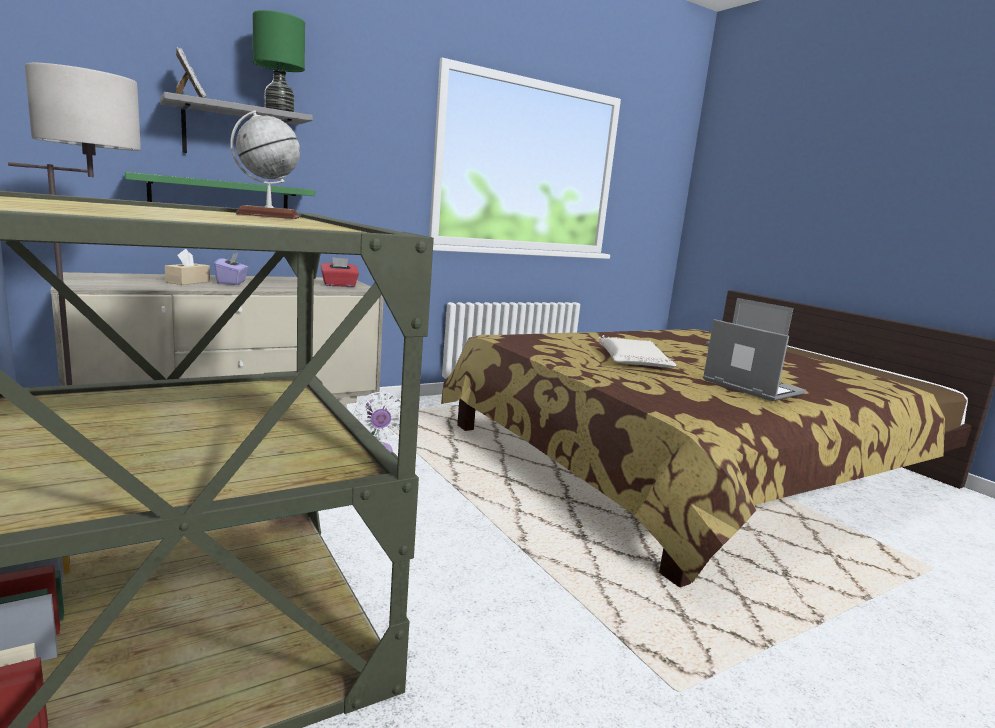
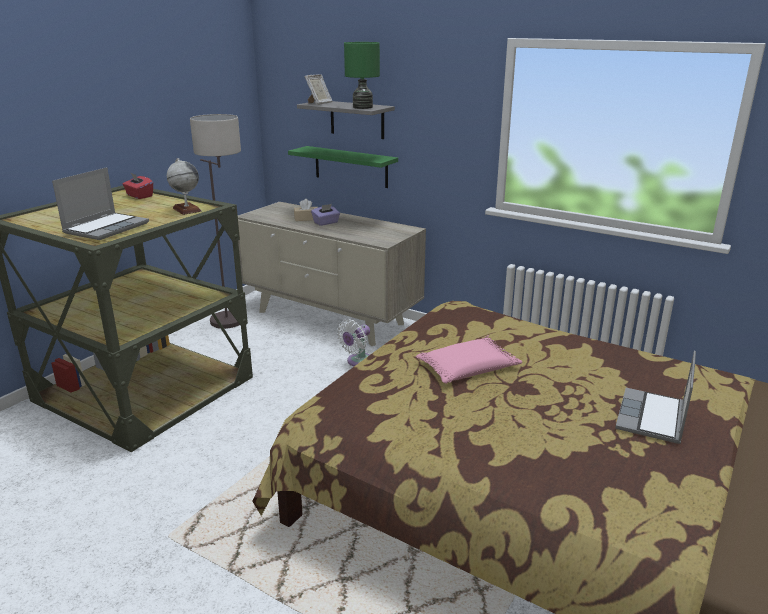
camera: 65 degrees right, 10 degrees up
red tissue box [320,257,359,287] -> red tissue box moved to [122,172,153,199]
white pillow [599,335,676,368] -> pink pillow [416,335,522,384]
laptop [703,319,806,401] -> laptop moved to [52,167,149,240]

